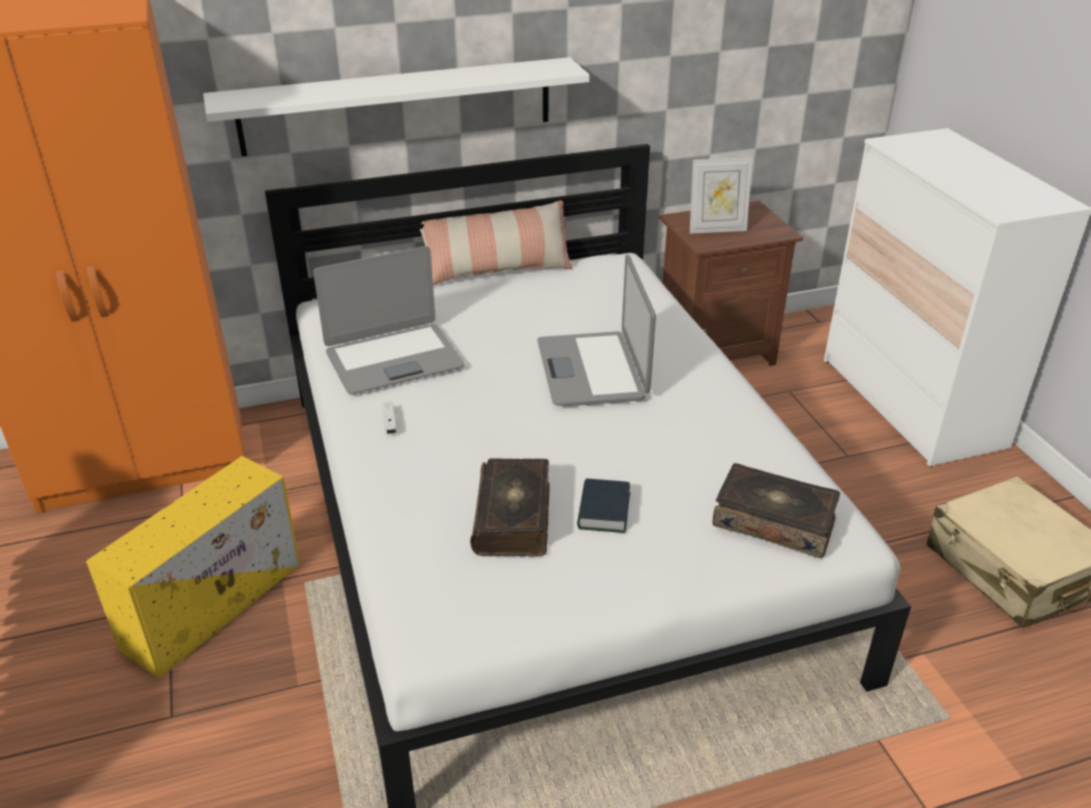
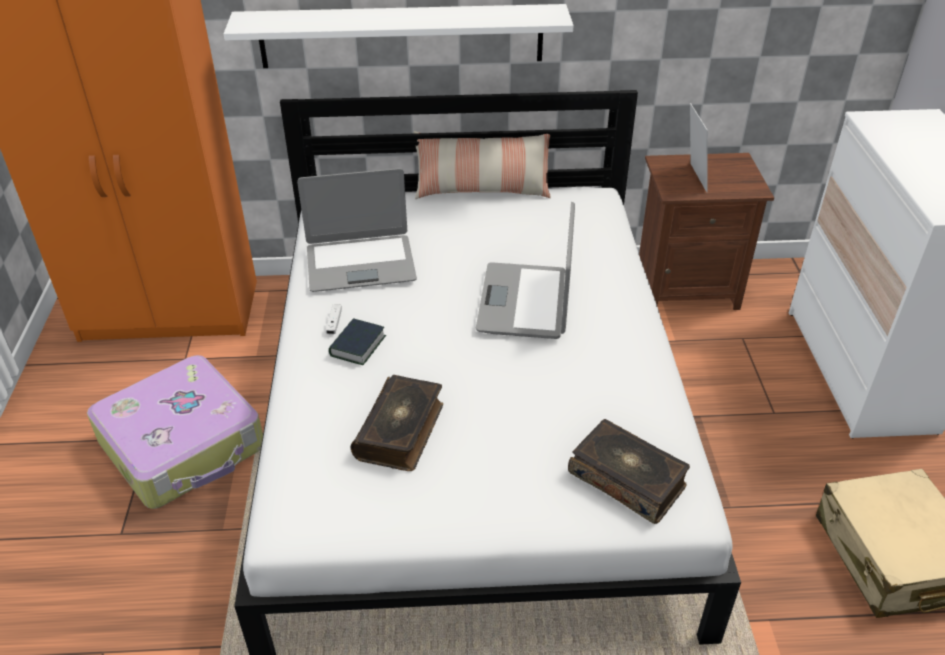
camera: 15 degrees right, 5 degrees up
yellow storage box [86,456,300,678] -> suitcase [87,355,263,509]
book [577,478,630,533] -> book moved to [329,318,386,365]
picture frame [690,157,752,234] -> picture frame turned 105 degrees counterclockwise [690,103,708,192]

